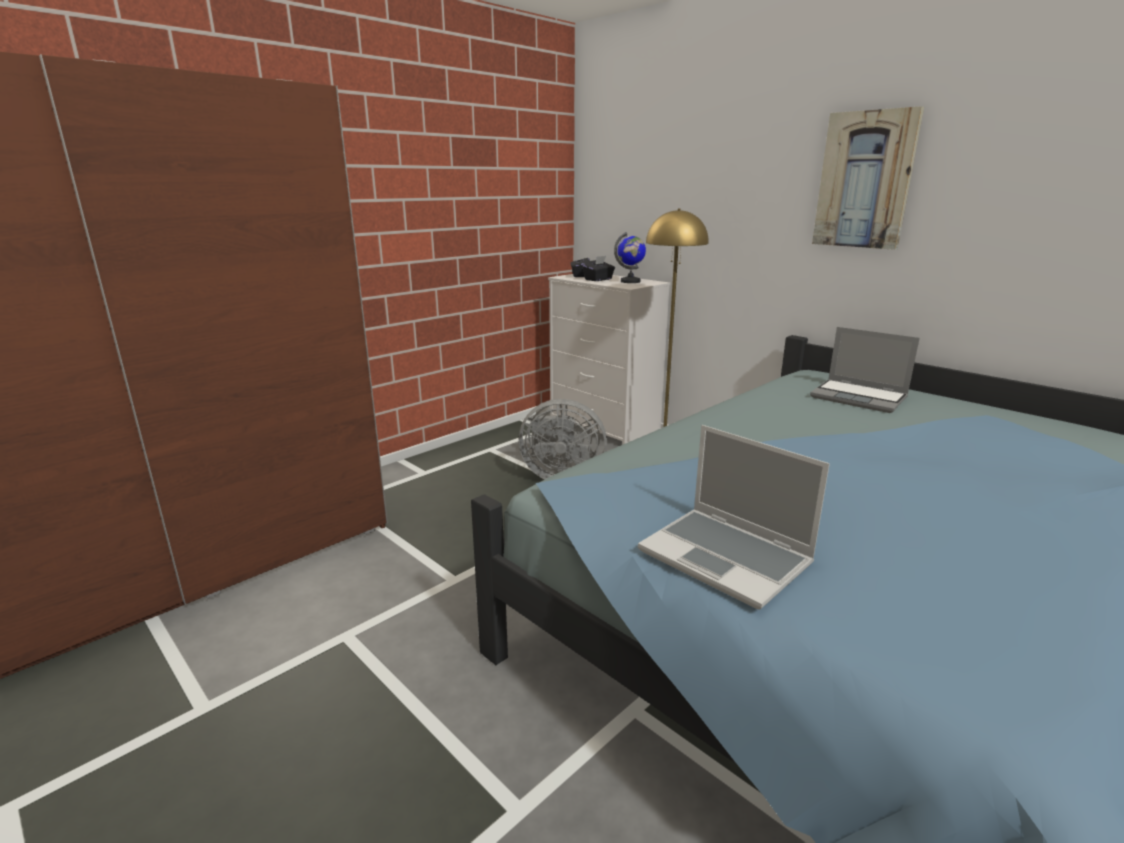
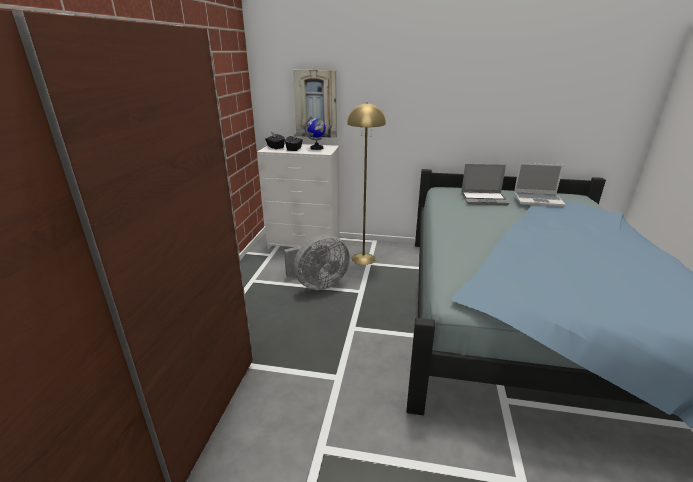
camera: 35 degrees left, 5 degrees up
laptop [638,425,830,610] -> laptop moved to [514,163,566,207]
picture [812,106,924,250] -> picture moved to [293,70,337,138]

